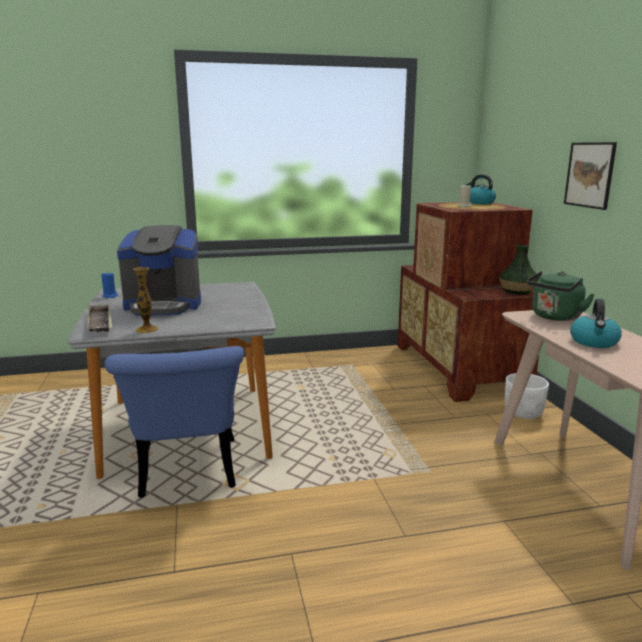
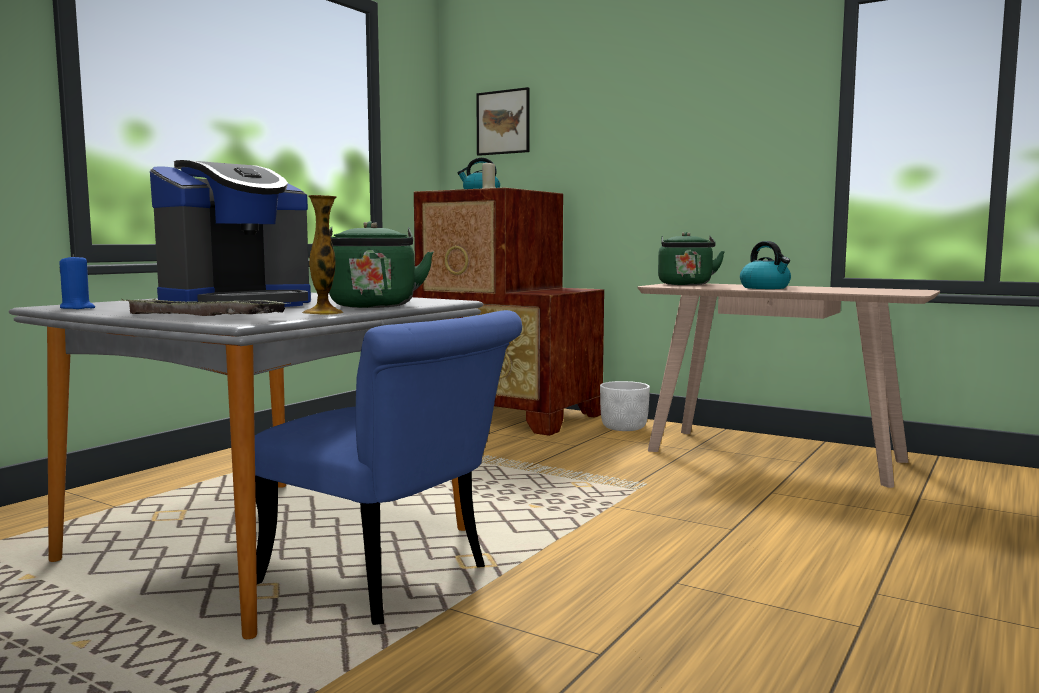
camera: 45 degrees left, 10 degrees down
vase [499,245,539,295] -> none
picture [564,142,617,210] -> picture moved to [476,87,530,156]
none -> green kettle [329,221,434,308]

